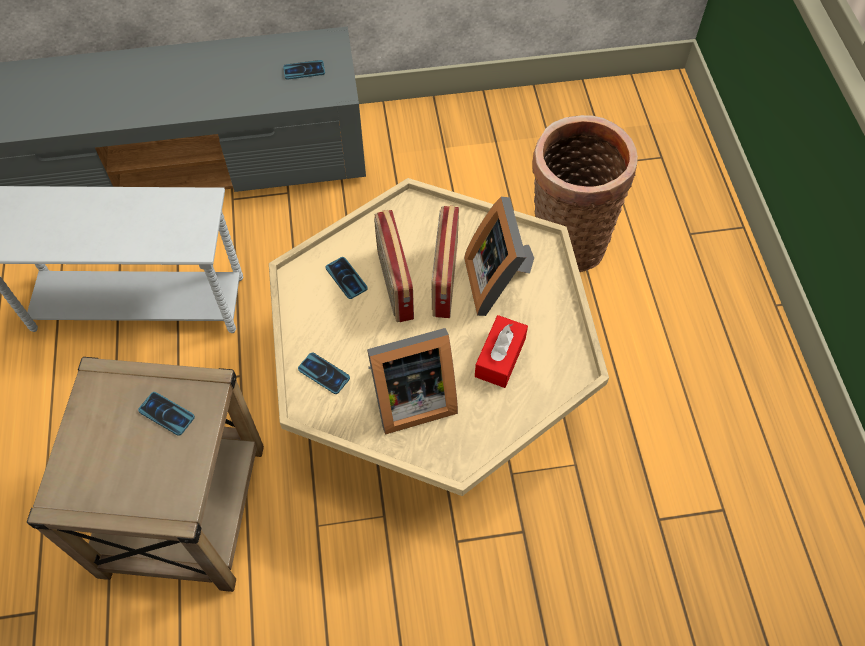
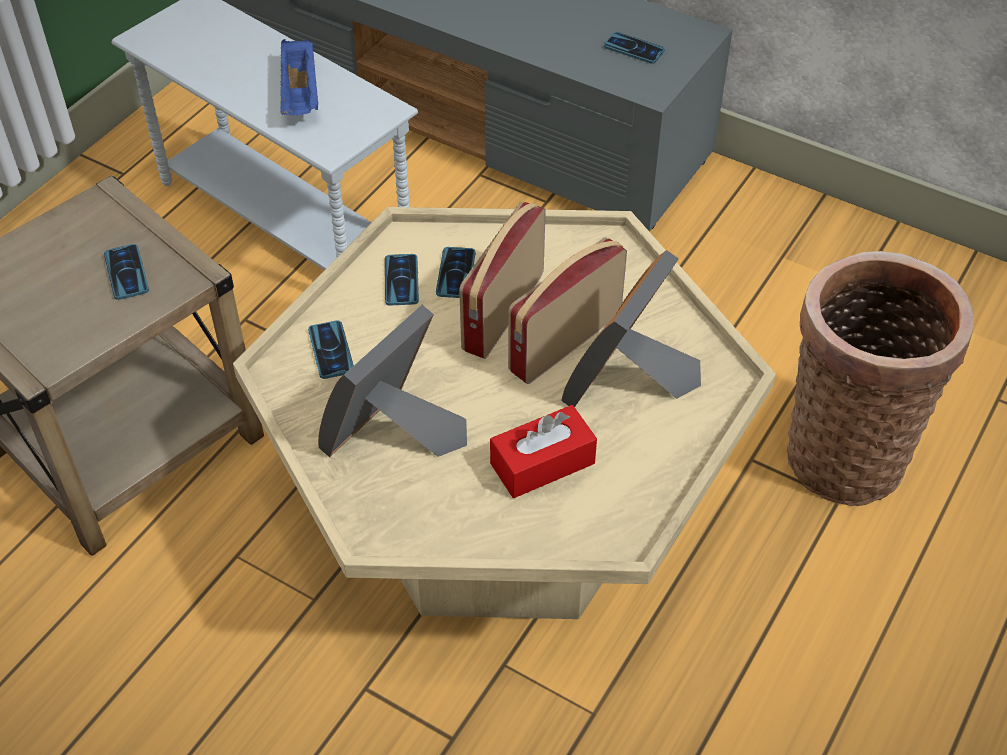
camera: 40 degrees right, 10 degrees down
picture frame [367,328,458,435] -> picture frame turned 105 degrees clockwise [318,305,467,457]
none -> blue tray [280,39,319,116]
none -> phone [385,254,419,306]

